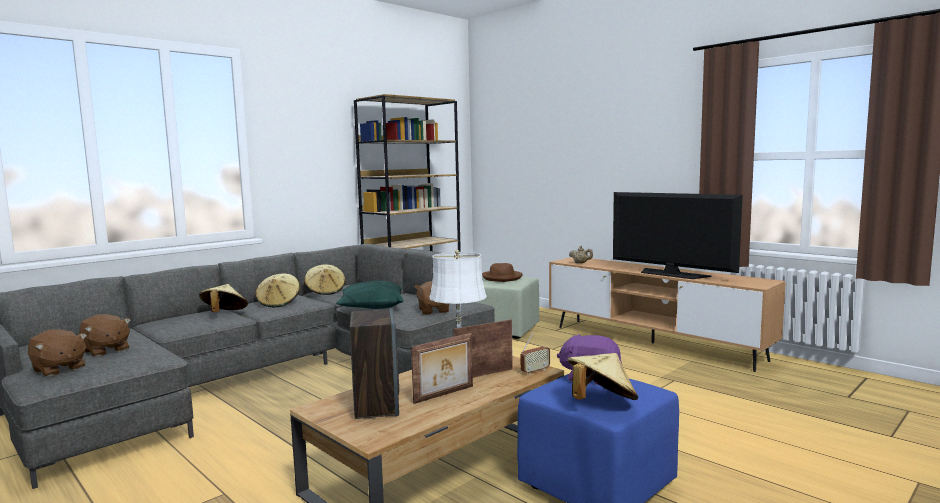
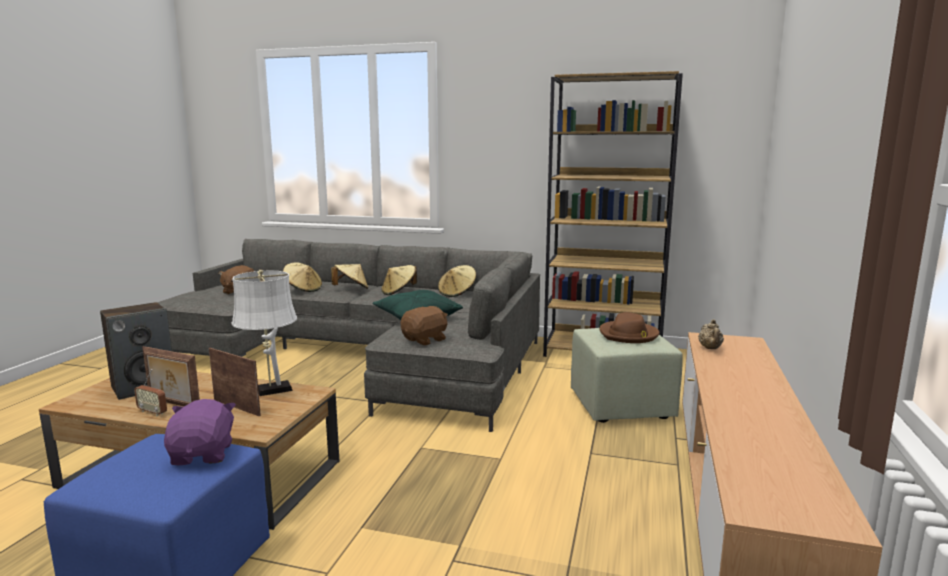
camera: 60 degrees right, 5 degrees up
brown plush toy [28,329,87,376] -> none
radio [521,332,550,375] -> radio moved to [134,369,167,416]
beige hat [567,353,638,400] -> beige hat moved to [283,263,322,292]
television [613,192,743,279] -> none

